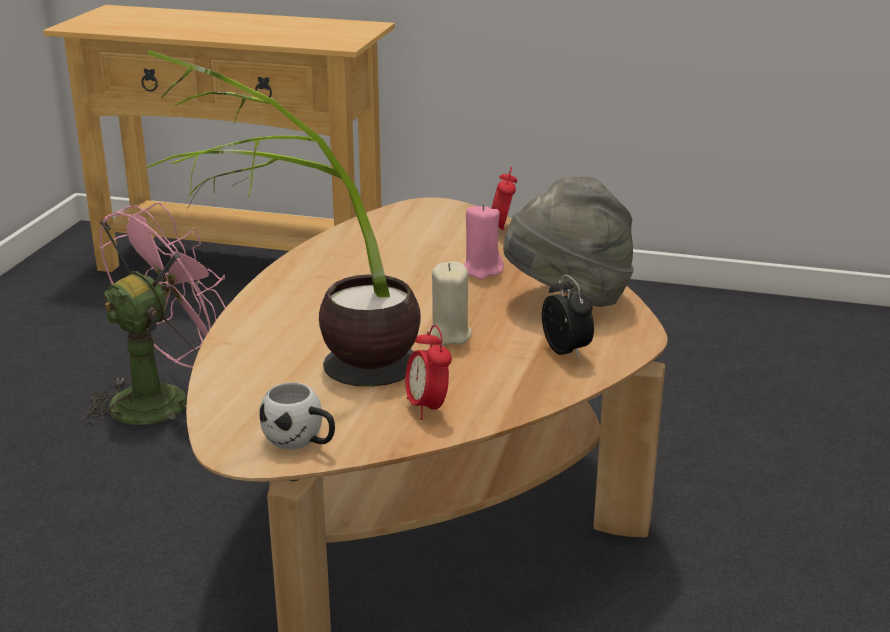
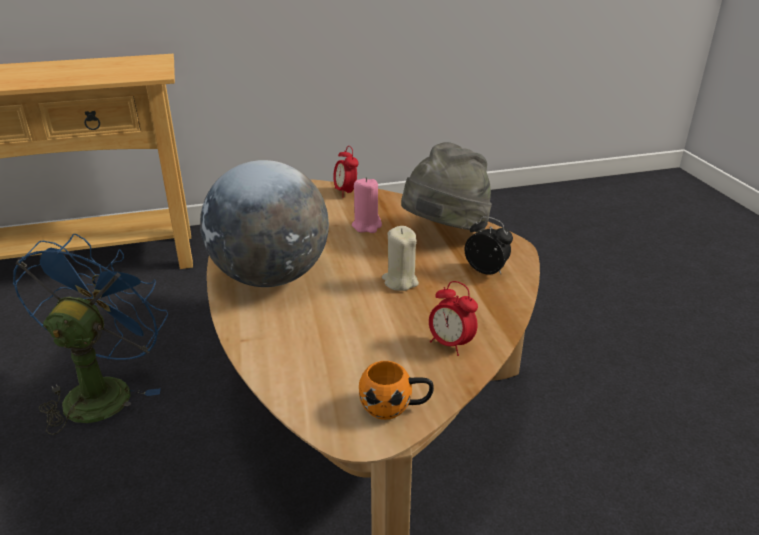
camera: 30 degrees left, 5 degrees up
pink fan [82,202,226,425] -> blue fan [13,234,168,435]
potted plant [142,50,421,387] -> none
white mug [259,382,335,450] -> orange mug [359,361,434,420]
none -> globe [200,160,329,287]

